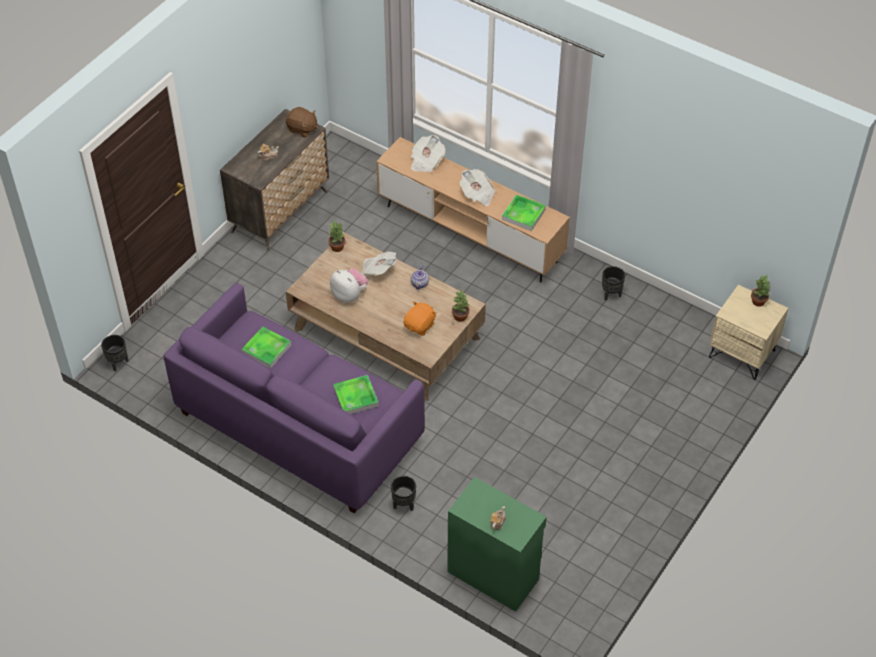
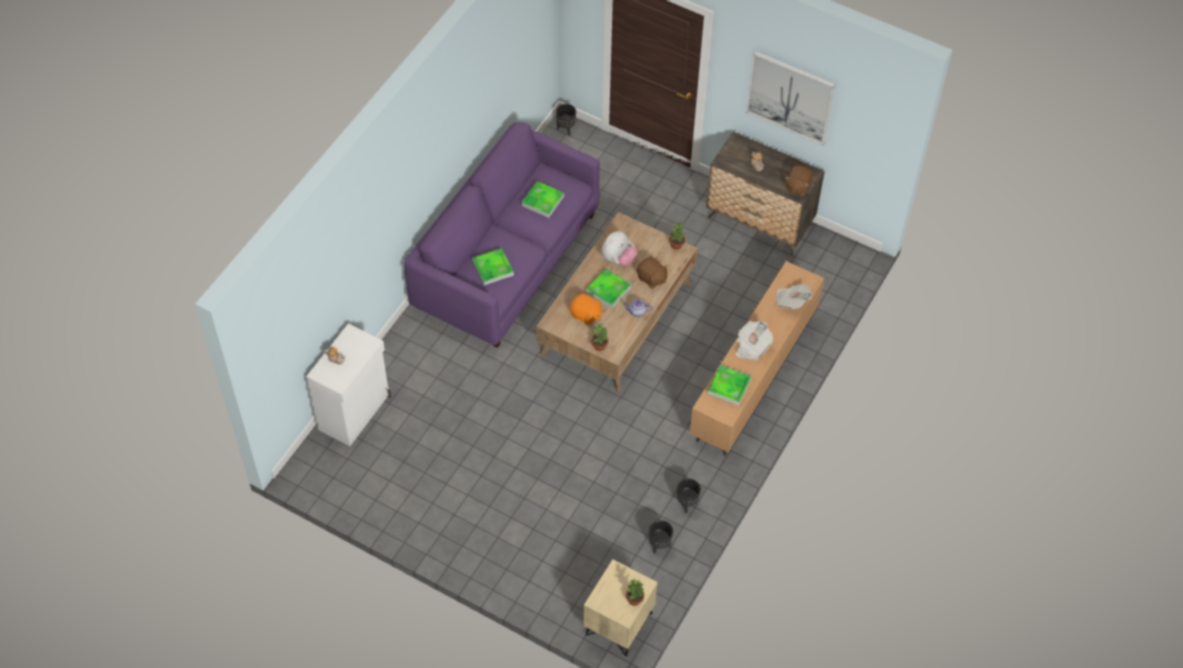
camera: 85 degrees right, 5 degrees up
newspaper [361,251,396,276] -> brown plush toy [637,257,668,289]
black planter [391,476,416,511] -> black planter moved to [649,520,673,554]
green cabinet [447,477,547,612] -> white cabinet [306,324,391,446]
none -> tray [586,269,631,309]
none -> picture [746,51,835,146]

